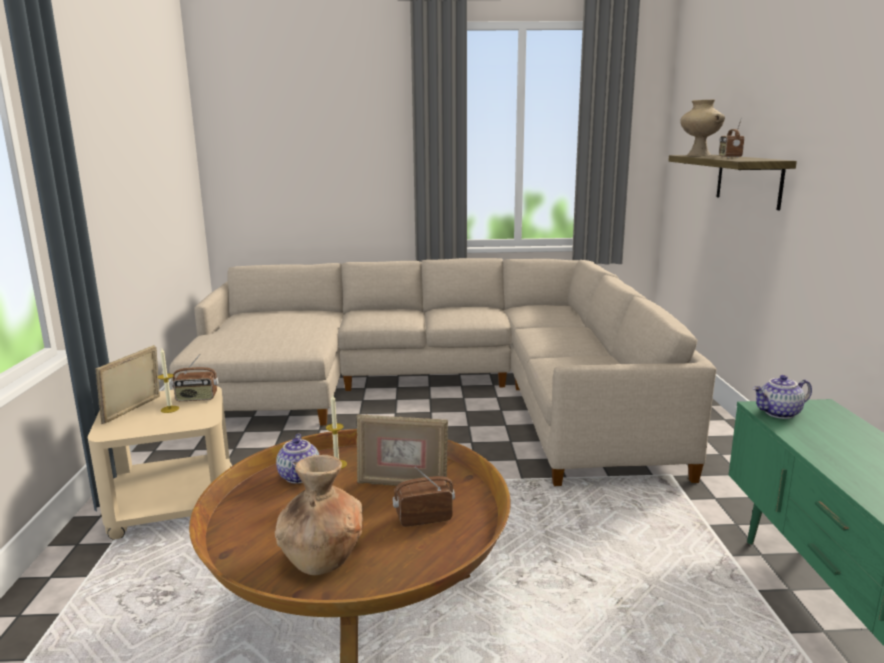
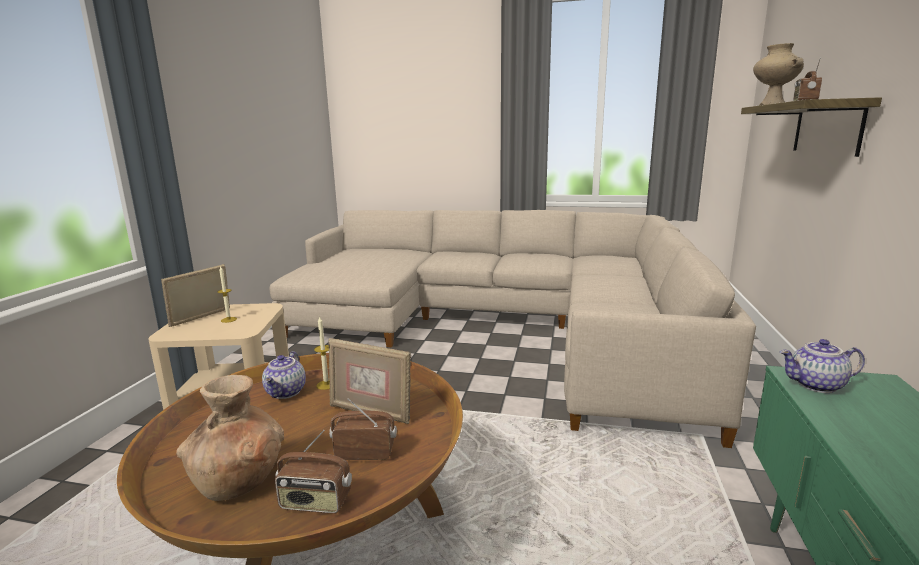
camera: 15 degrees right, 0 degrees up
radio [172,354,218,401] -> radio moved to [275,430,352,514]

